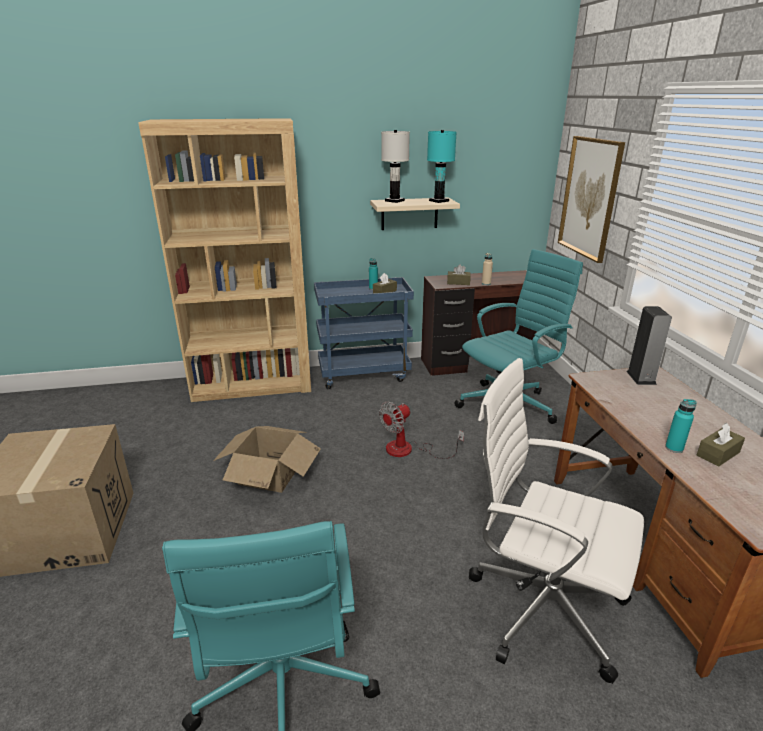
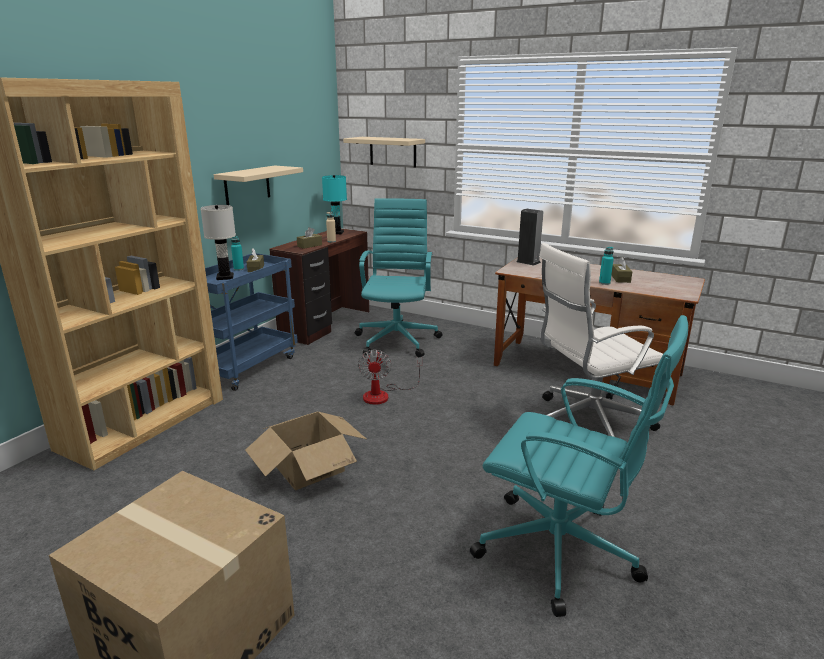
camera: 50 degrees left, 5 degrees down
white table lamp [381,130,410,203] -> white table lamp moved to [200,205,236,280]
turquoise table lamp [427,130,457,203] -> turquoise table lamp moved to [322,175,347,234]
picture [558,136,625,263] -> beige shelf [343,137,425,168]

